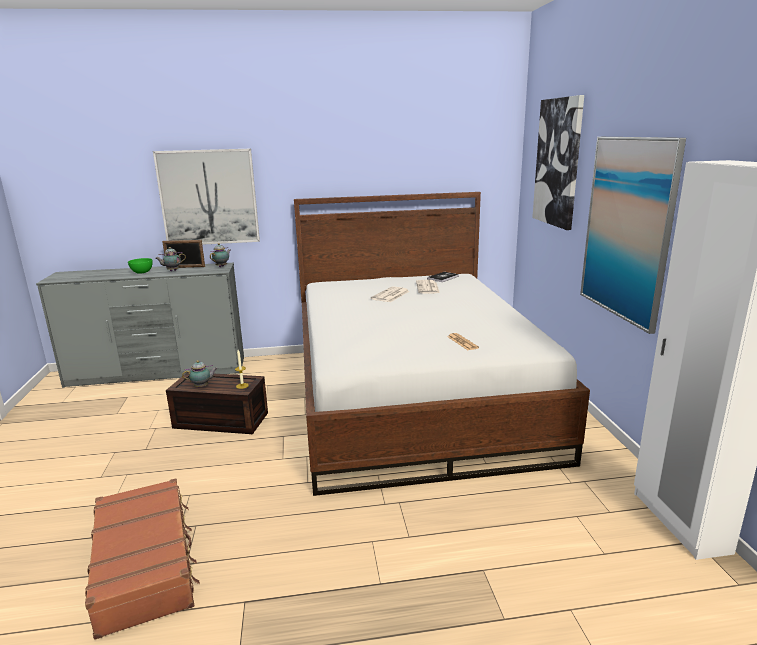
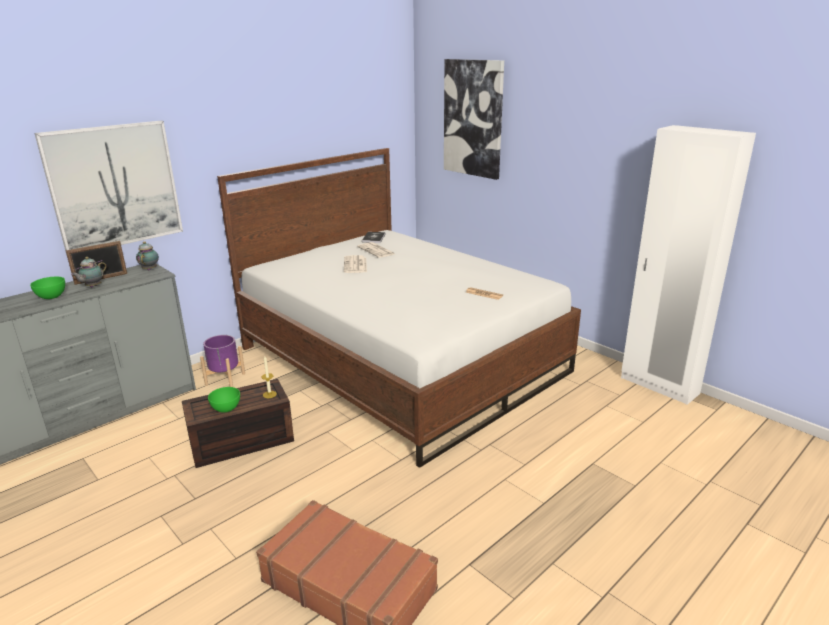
camera: 35 degrees left, 5 degrees up
teapot [182,360,218,387] -> green bowl [208,387,240,413]
picture [580,137,686,334] -> none
none -> purple planter [200,335,245,387]

